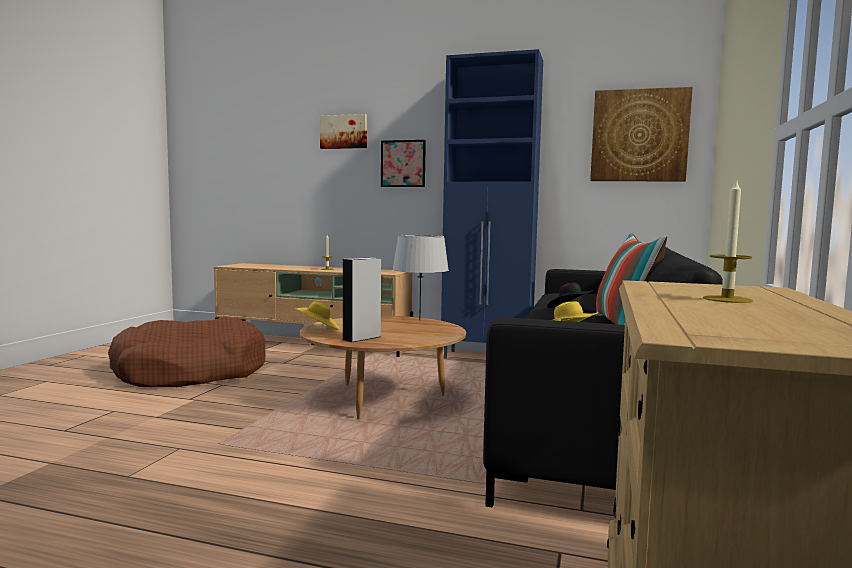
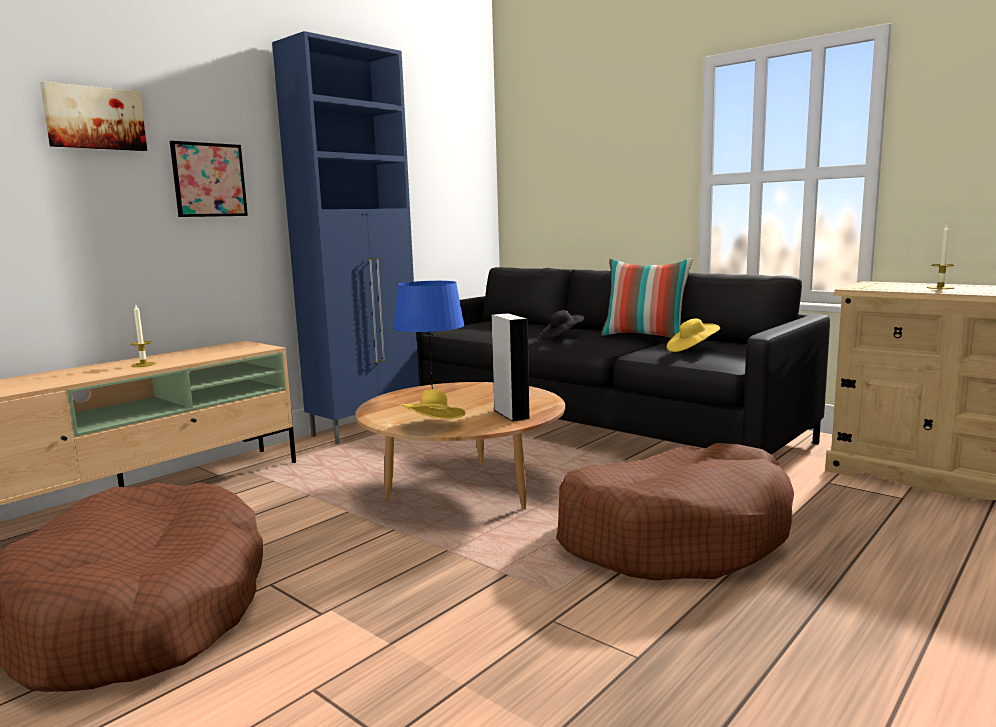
camera: 65 degrees left, 5 degrees up
grey table lamp [392,235,449,321] -> blue table lamp [393,281,465,389]
picture [590,87,693,182] -> none
none -> brown dog bed [556,443,794,580]

